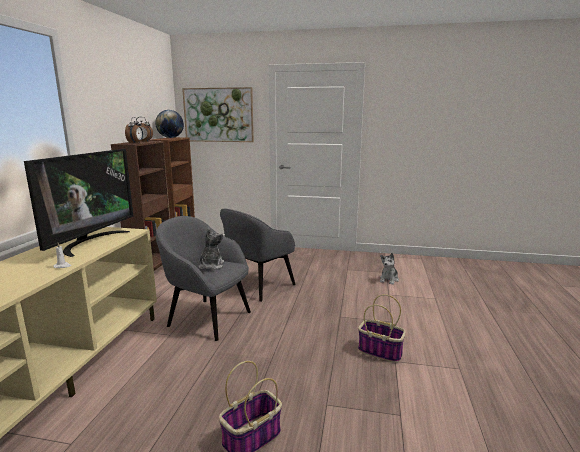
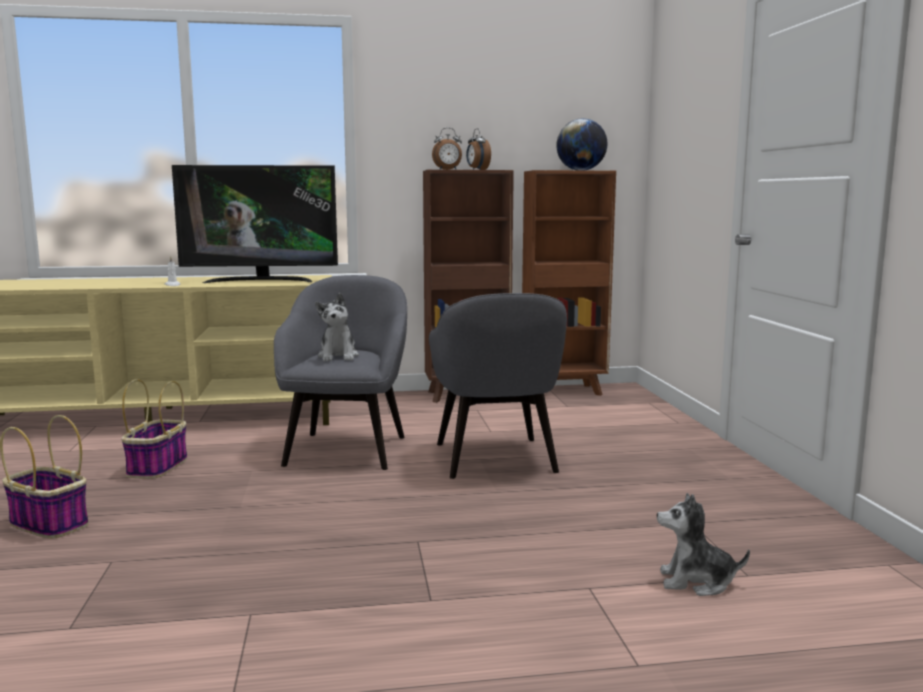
camera: 70 degrees right, 5 degrees down
picture [182,87,254,142] -> none
plush toy [199,228,224,270] -> plush toy turned 90 degrees clockwise [315,293,359,361]
grey armchair [220,209,296,302] -> grey armchair turned 120 degrees counterclockwise [429,293,567,479]
basket [358,294,406,363] -> basket moved to [121,379,187,479]

